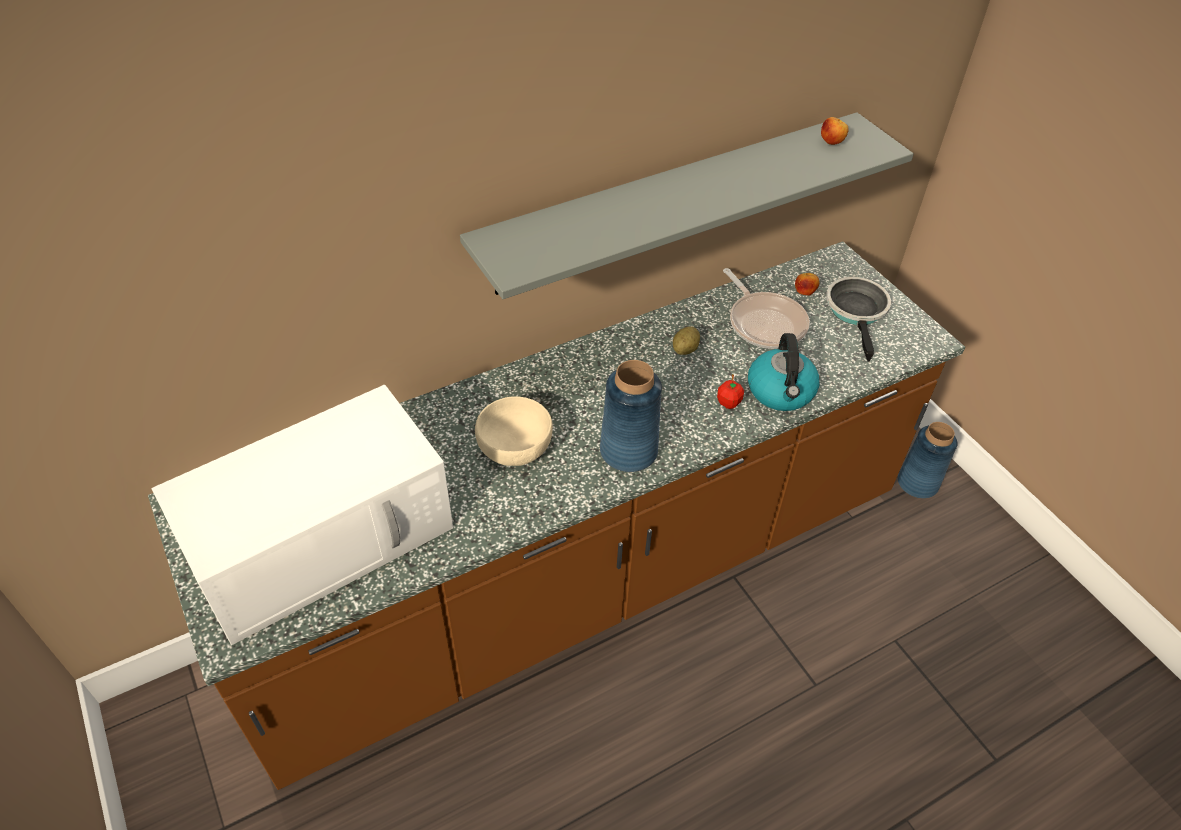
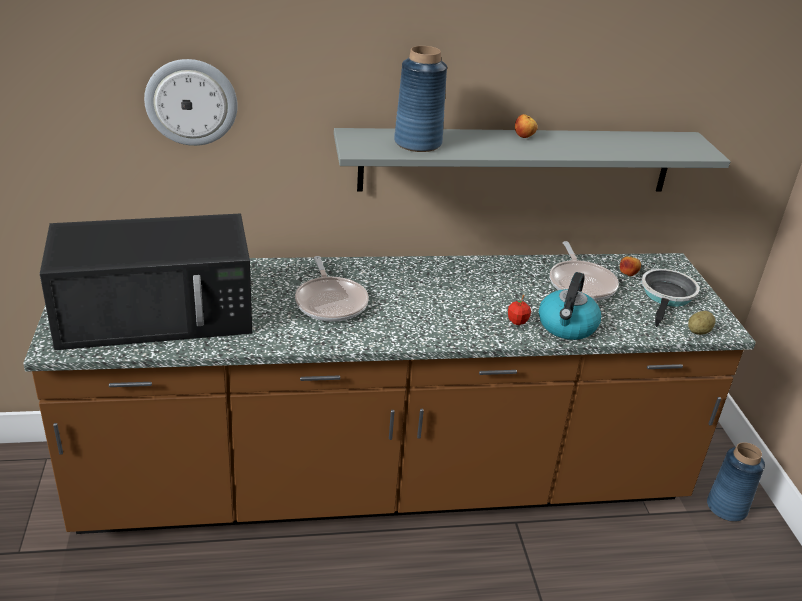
camera: 20 degrees right, 15 degrees down
white microwave [152,385,453,645] -> black microwave [40,214,252,350]
beige bowl [475,396,553,466] -> frying pan [295,256,369,322]
blue vase [600,360,662,472] -> blue vase moved to [394,46,447,152]
potato [673,326,700,355] -> potato moved to [688,311,715,335]
apple [821,117,849,145] -> apple moved to [515,114,538,138]
none -> wall clock [144,59,238,146]

